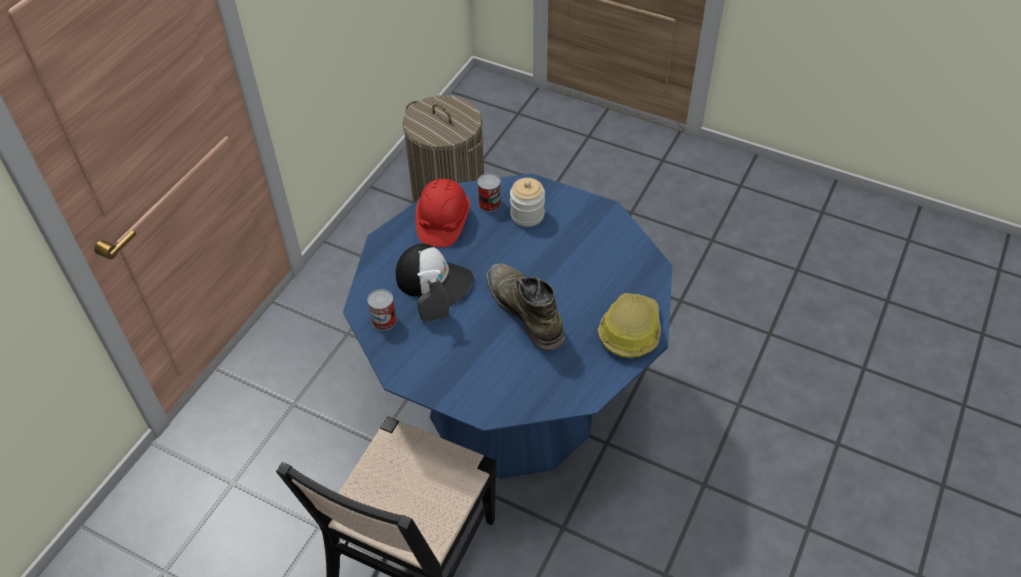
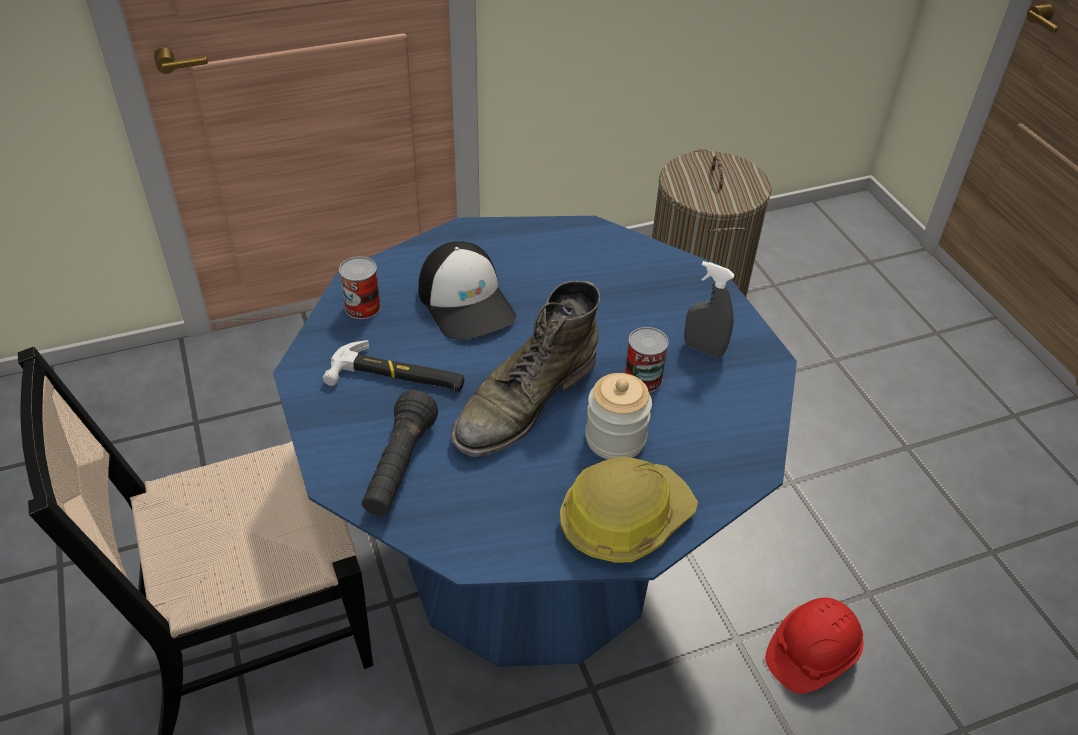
camera: 40 degrees right, 5 degrees down
red hard hat [416,179,470,247] -> red hard hat moved to [765,598,863,694]
grey spray bottle [417,270,449,322] -> grey spray bottle moved to [685,261,735,357]
can [477,173,501,212] -> can moved to [625,327,669,393]
green boot [487,263,565,351] -> green boot turned 150 degrees counterclockwise [451,281,600,457]
jar [510,178,545,227] -> jar moved to [585,373,652,459]
none -> hammer [323,340,465,393]
none -> black flashlight [362,390,438,516]

